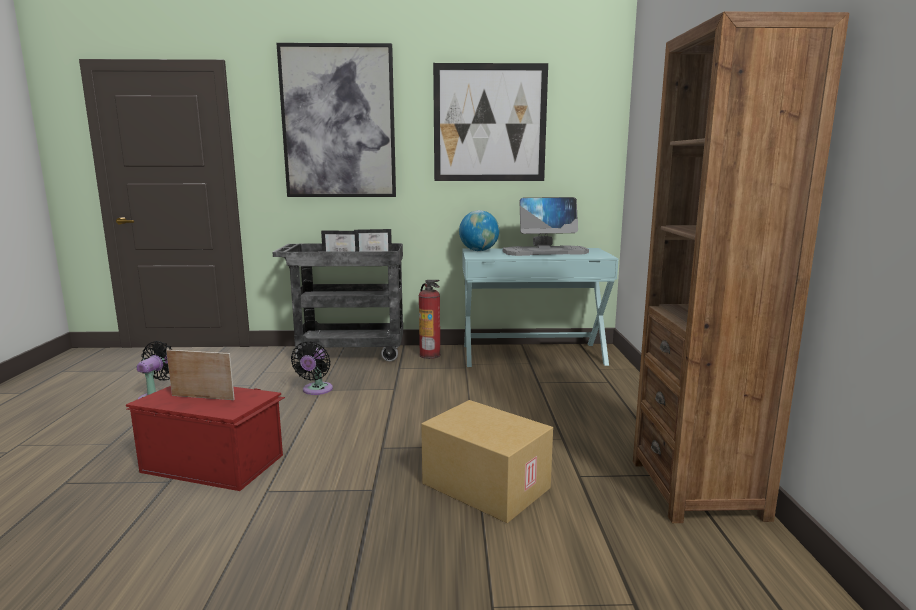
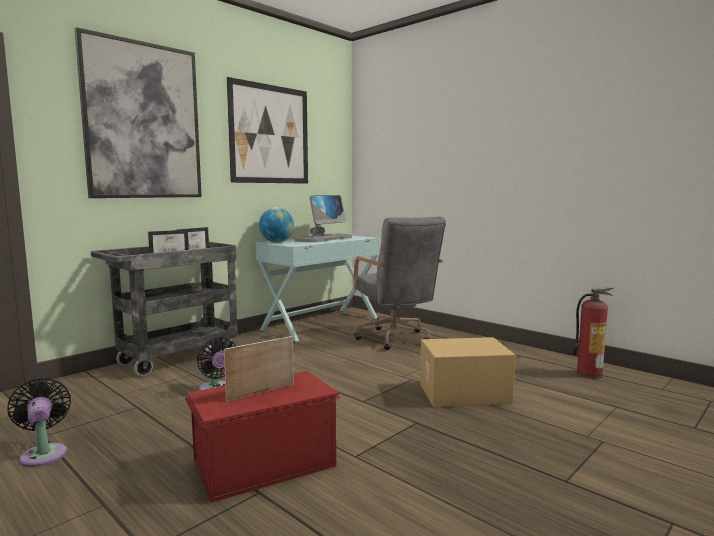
camera: 45 degrees left, 5 degrees down
fire extinguisher [419,280,441,359] -> fire extinguisher moved to [573,287,614,379]
brown bookcase [633,11,849,523] -> none
none -> grey office chair [353,217,446,350]

